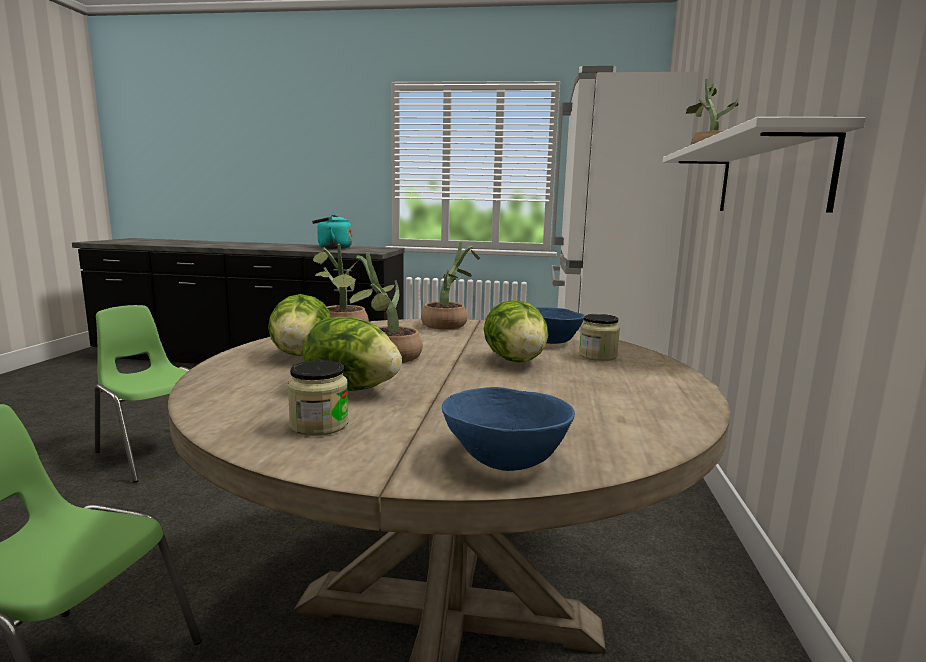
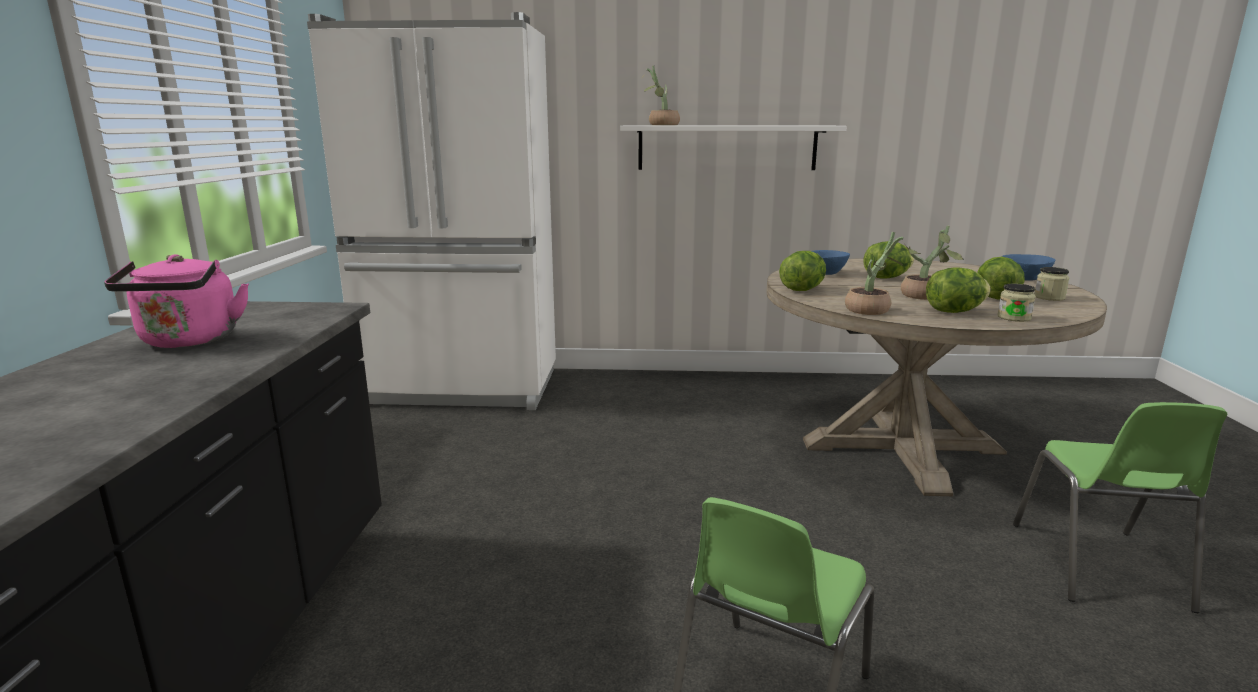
camera: 95 degrees left, 5 degrees up
turquoise kettle [312,214,352,249] -> pink kettle [104,254,249,348]
potted plant [421,242,480,330] -> lettuce [779,251,826,291]
jar [579,314,620,361] -> jar moved to [997,284,1036,322]

